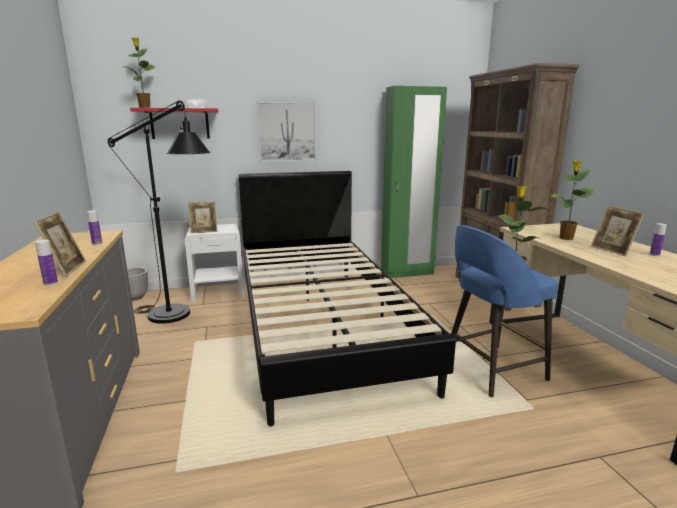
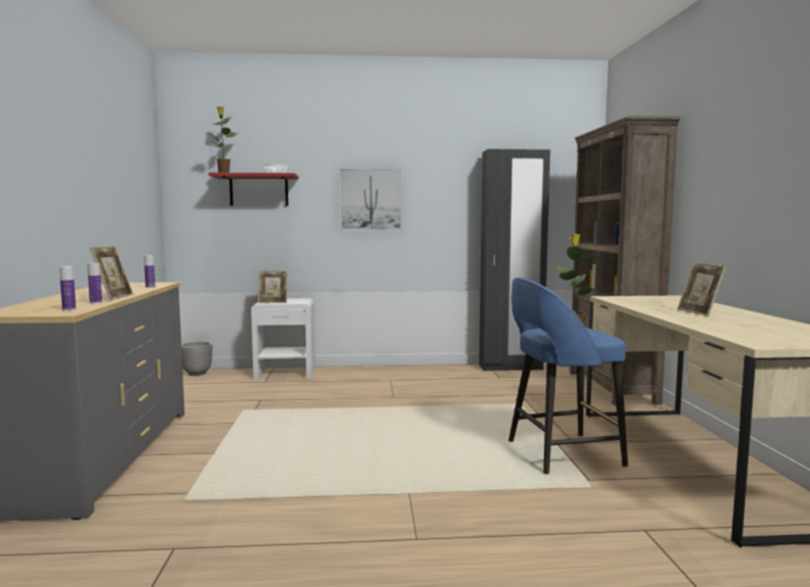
camera: 10 degrees right, 10 degrees down
black floor lamp [108,100,211,324] -> none
black bed [239,171,456,426] -> none
green wardrobe [381,86,447,278] -> black wardrobe [479,149,550,371]
potted plant [550,160,596,240] -> none
bottle [650,223,667,256] -> bottle moved to [60,266,76,310]

